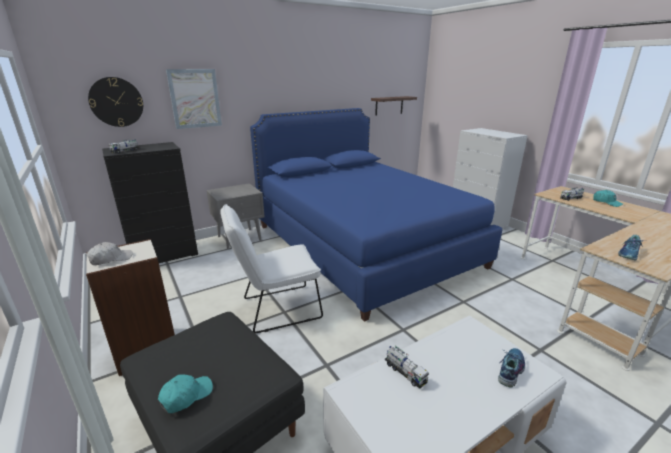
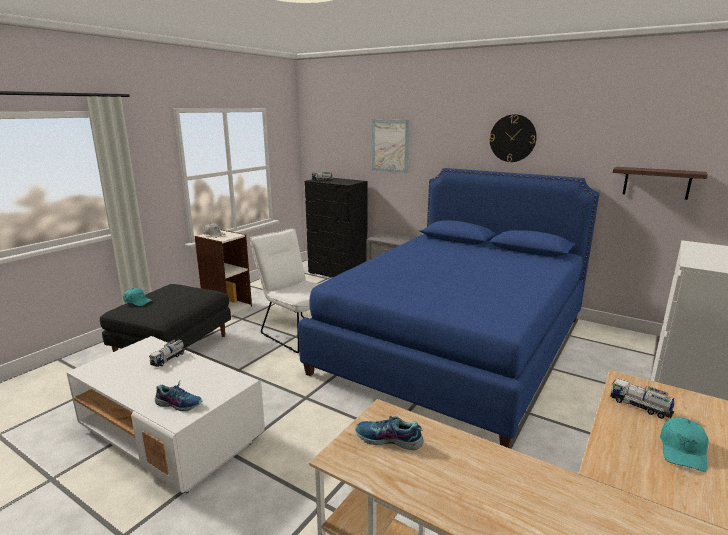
camera: 65 degrees right, 5 degrees down
wall clock [88,77,143,127] -> wall clock moved to [490,114,537,162]

